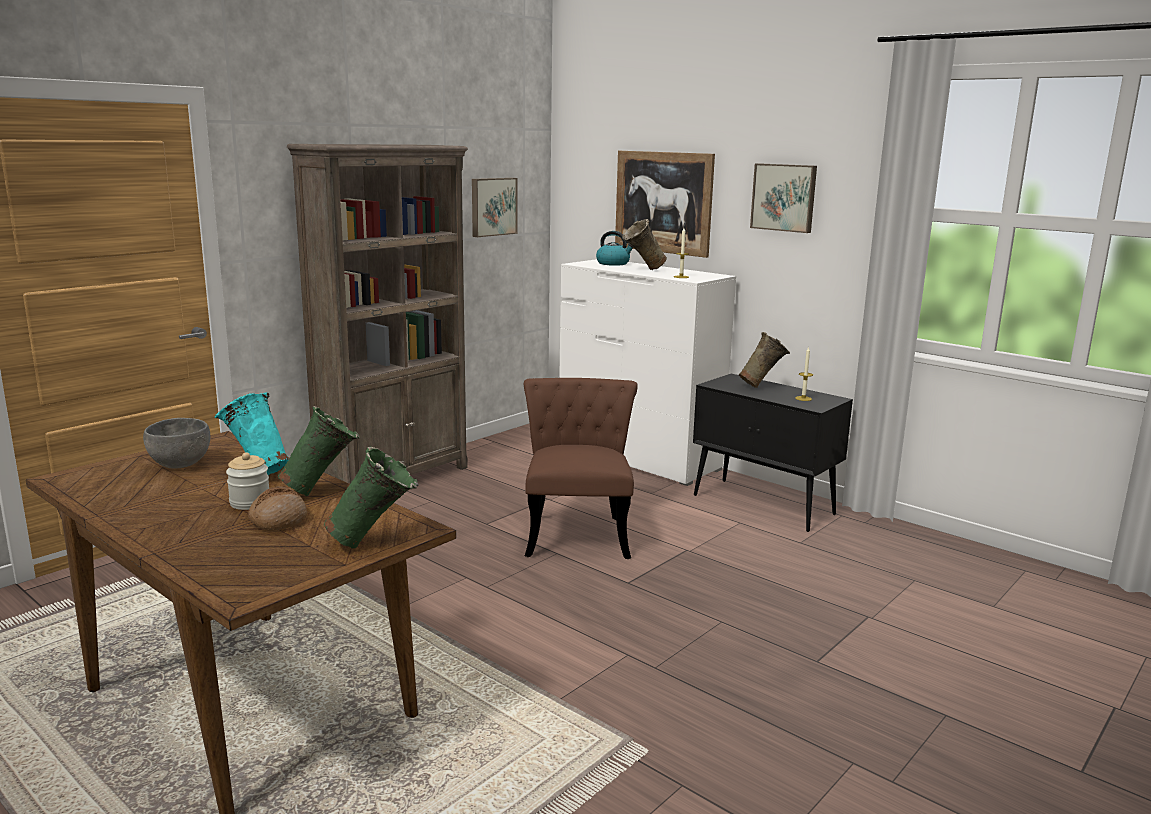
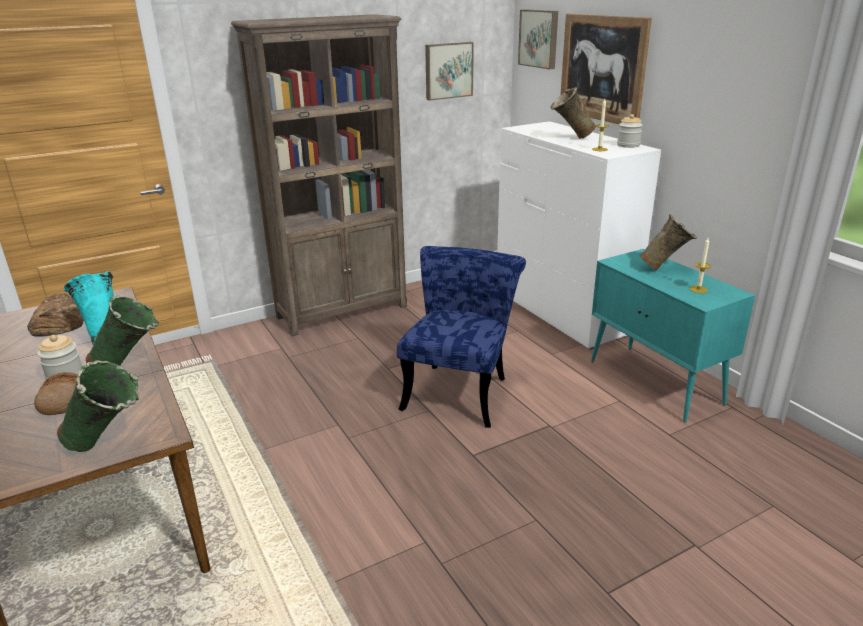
camera: 20 degrees right, 10 degrees up
grey bowl [143,418,210,469] -> bread [27,294,84,337]
brown chair [524,378,638,559] -> blue chair [397,246,526,428]
kettle [596,231,634,266] -> none
black cabinet [693,374,853,532] -> turquoise cabinet [591,249,755,423]
picture [750,163,817,233] -> picture moved to [518,9,558,69]
none -> jar [617,114,643,148]

